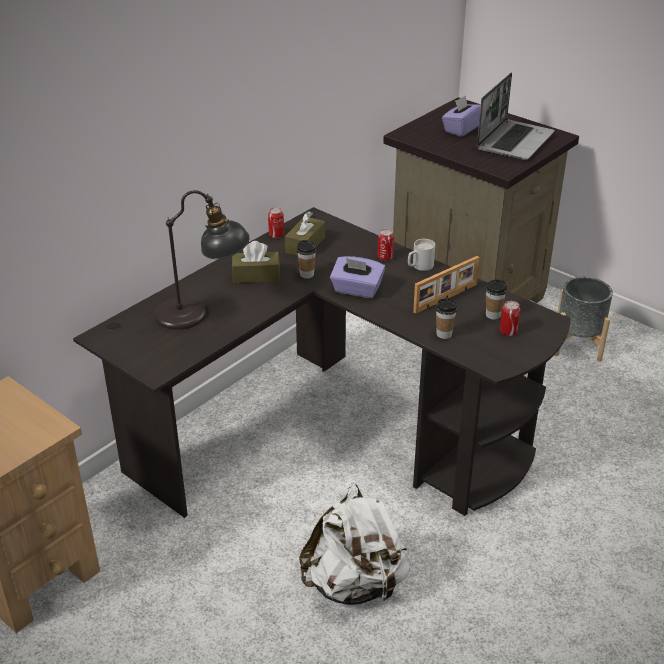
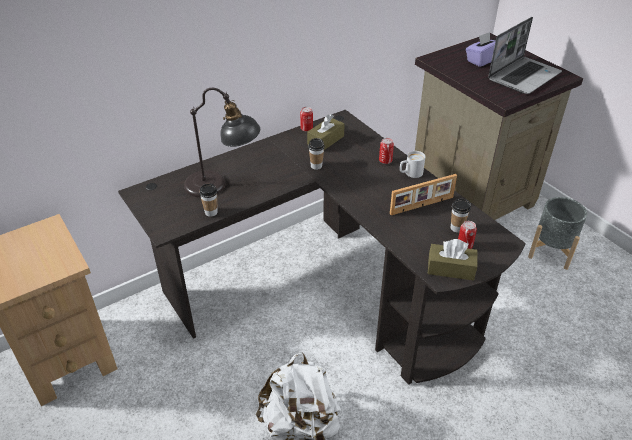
camera: 15 degrees right, 5 degrees up
brown tissue box [232,241,280,283] -> brown tissue box moved to [428,239,477,281]
purple tissue box [330,256,385,298] -> none
cup [435,298,457,339] -> cup moved to [199,184,218,217]

